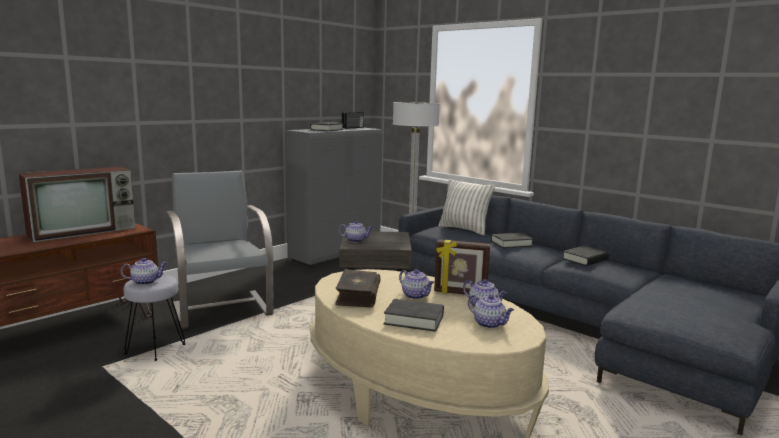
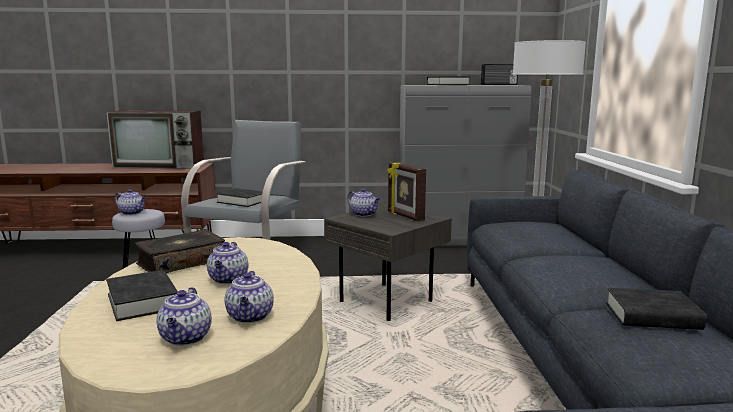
camera: 45 degrees right, 0 degrees up
picture frame [434,239,490,295] -> picture frame moved to [387,162,426,221]
pillow [439,179,495,235] -> none
black book [491,233,533,248] -> black book moved to [216,188,263,207]

